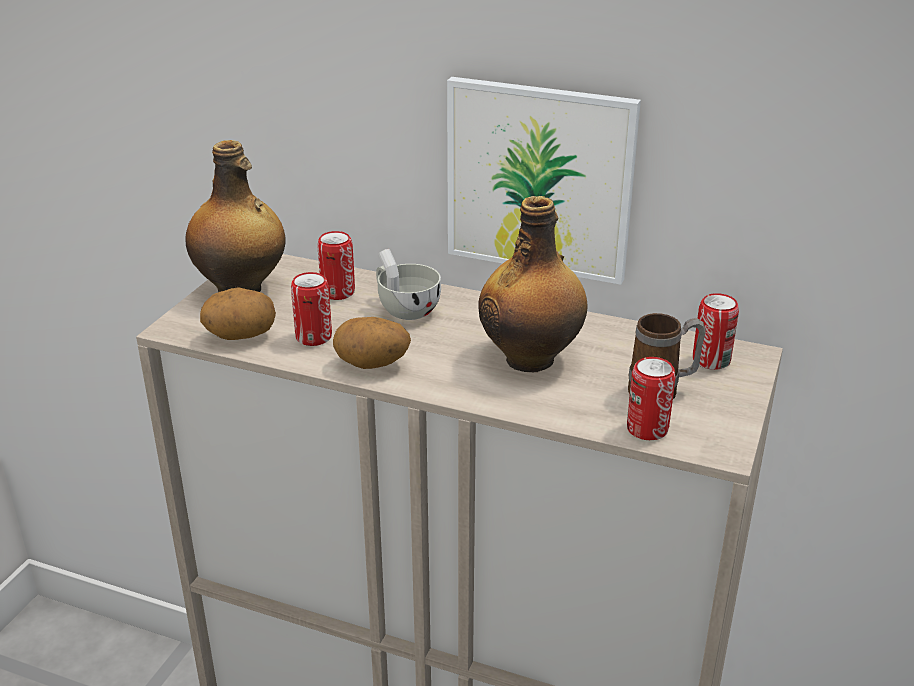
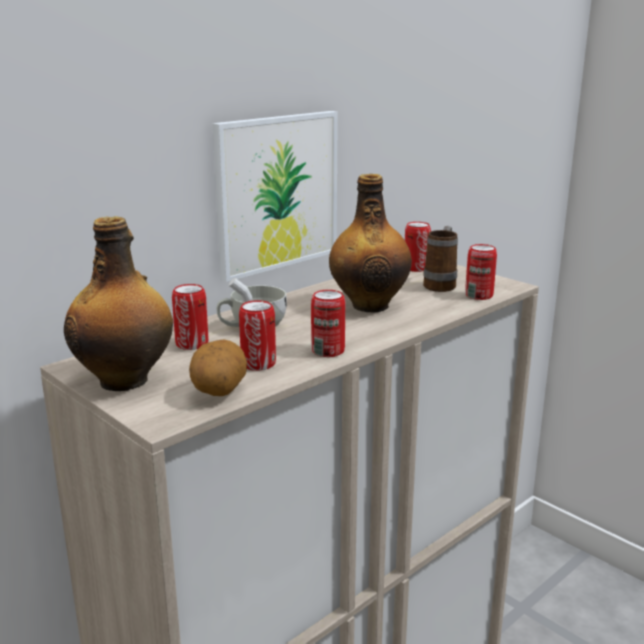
camera: 65 degrees left, 10 degrees down
potato [333,317,411,369] -> can [311,290,345,357]

